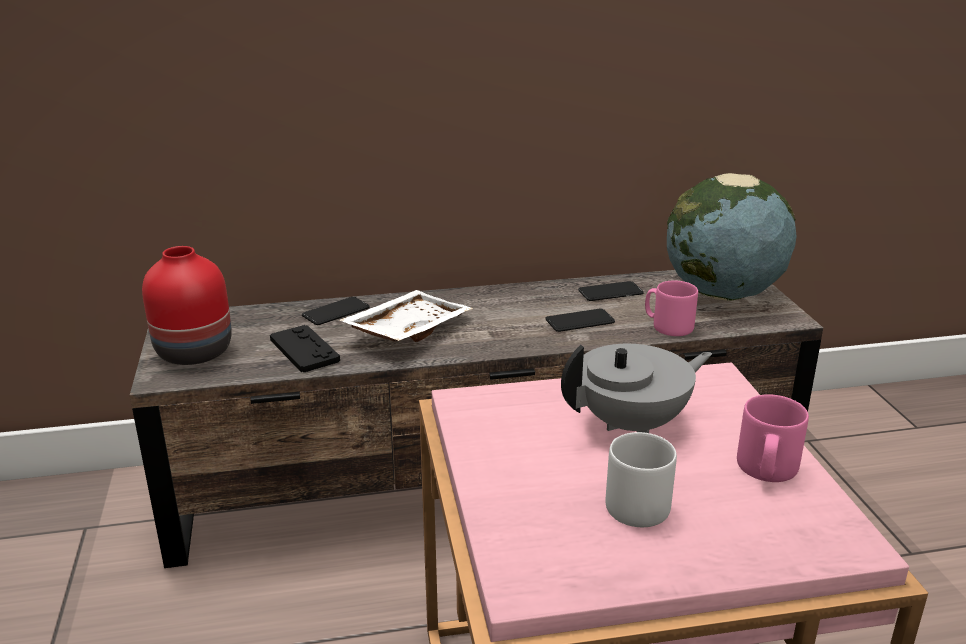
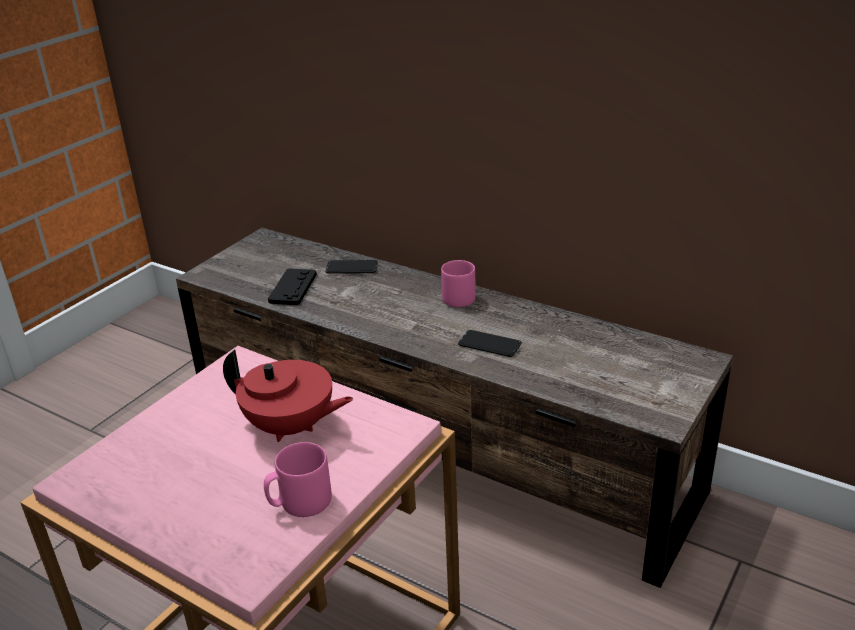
camera: 45 degrees right, 5 degrees up
red vase [142,246,232,365] -> none
white tray [339,290,473,342] -> none
grey teapot [561,344,712,433] -> red teapot [223,350,354,442]
phone [578,281,644,301] -> none
grey mug [605,432,677,527] -> none
pink mug [645,280,698,336] -> pink mug moved to [441,260,476,307]
globe [667,173,796,301] -> none

